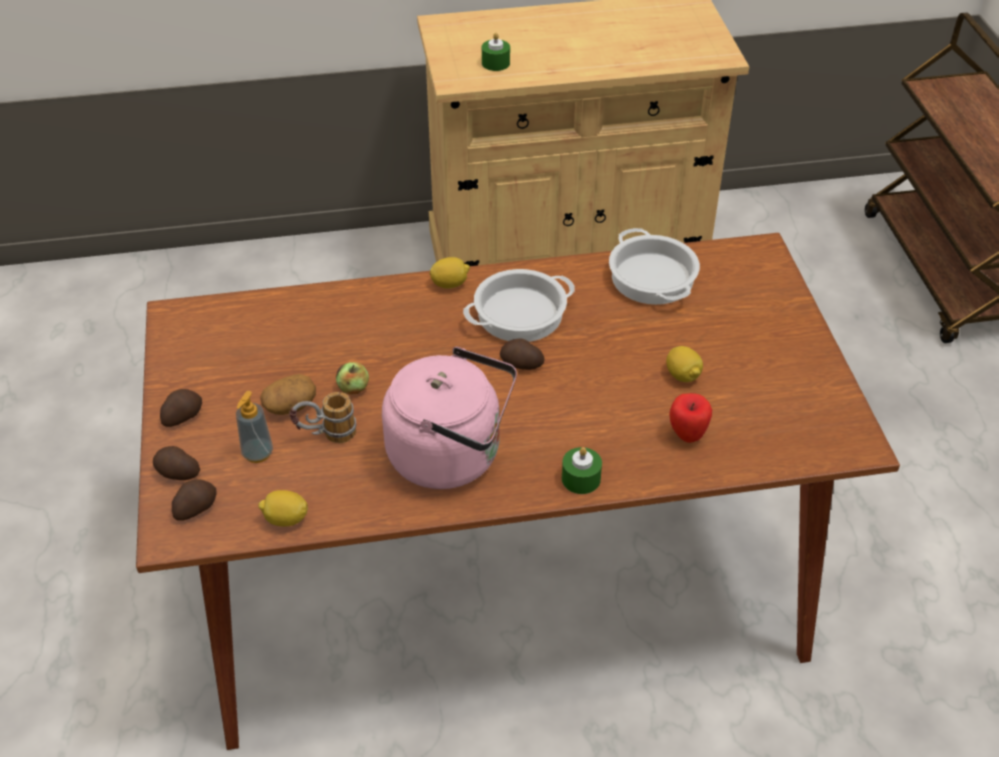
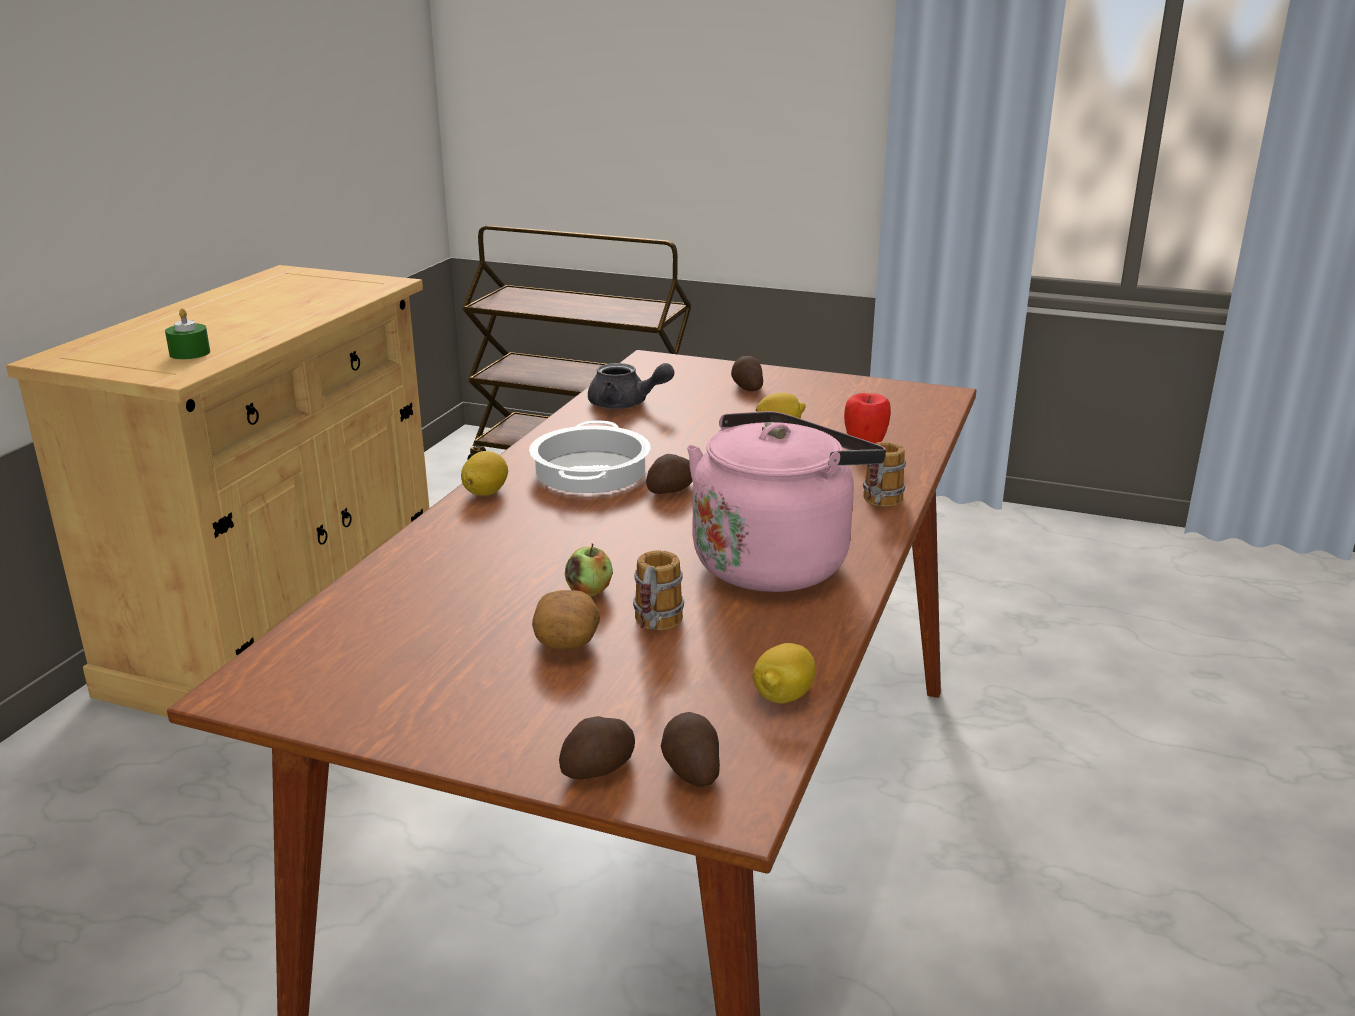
camera: 60 degrees left, 20 degrees down
potato [160,389,202,427] -> potato moved to [731,356,763,391]
soap dispenser [236,391,273,463] -> none
green candle [562,447,602,494] -> mug [863,442,906,507]
cooking pot [609,228,700,305] -> grey teapot [588,363,674,409]

